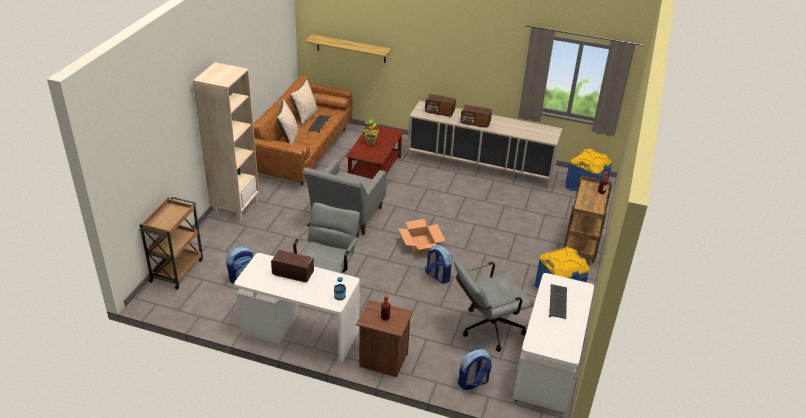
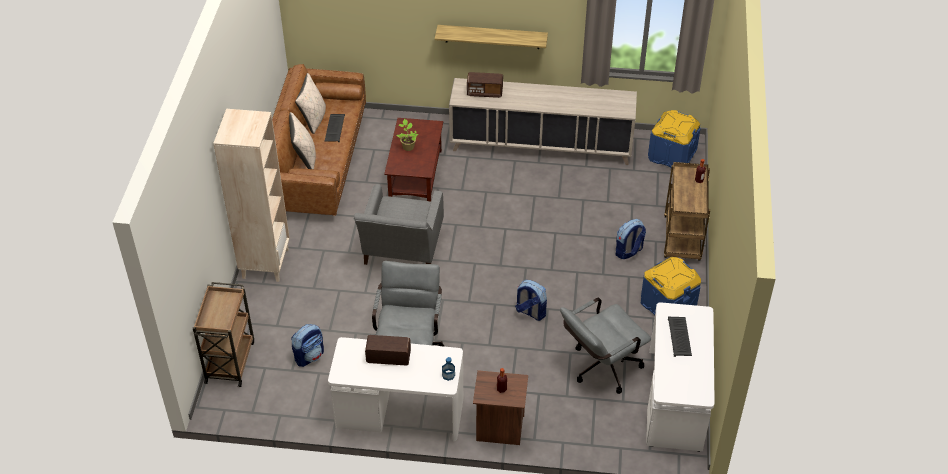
camera: 10 degrees left, 10 degrees up
shelf [305,34,392,63] -> shelf moved to [435,25,548,49]
cardboard box [398,219,446,255] -> none
backpack [458,349,492,390] -> backpack moved to [616,219,646,259]
radio [460,105,492,128] -> none

